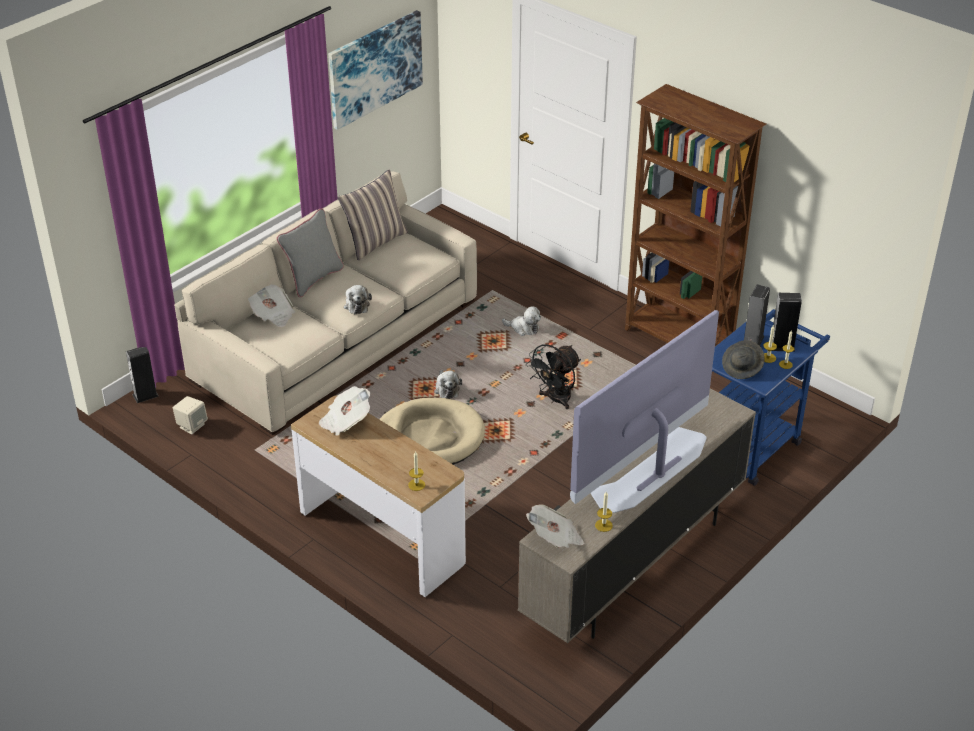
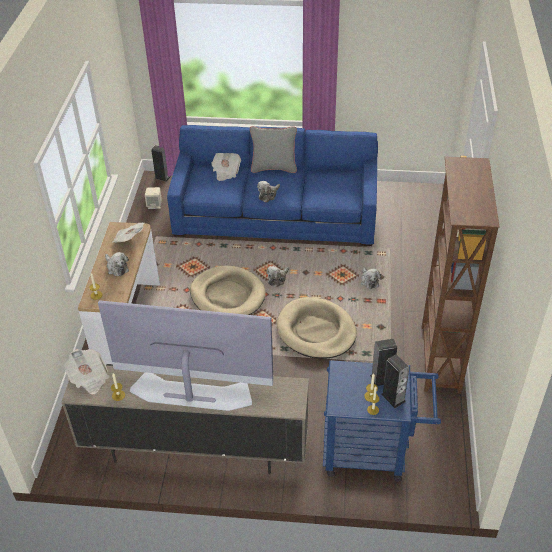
camera: 55 degrees right, 5 degrees up
beige sofa [174,171,477,435] -> blue sofa [167,125,378,246]
picture [328,10,423,130] -> none
pillow [338,169,408,260] -> none
black fan [526,344,581,409] -> beige dog bed [277,297,357,359]
grey hat [722,340,765,379] -> none
none -> plush toy [105,252,129,276]

